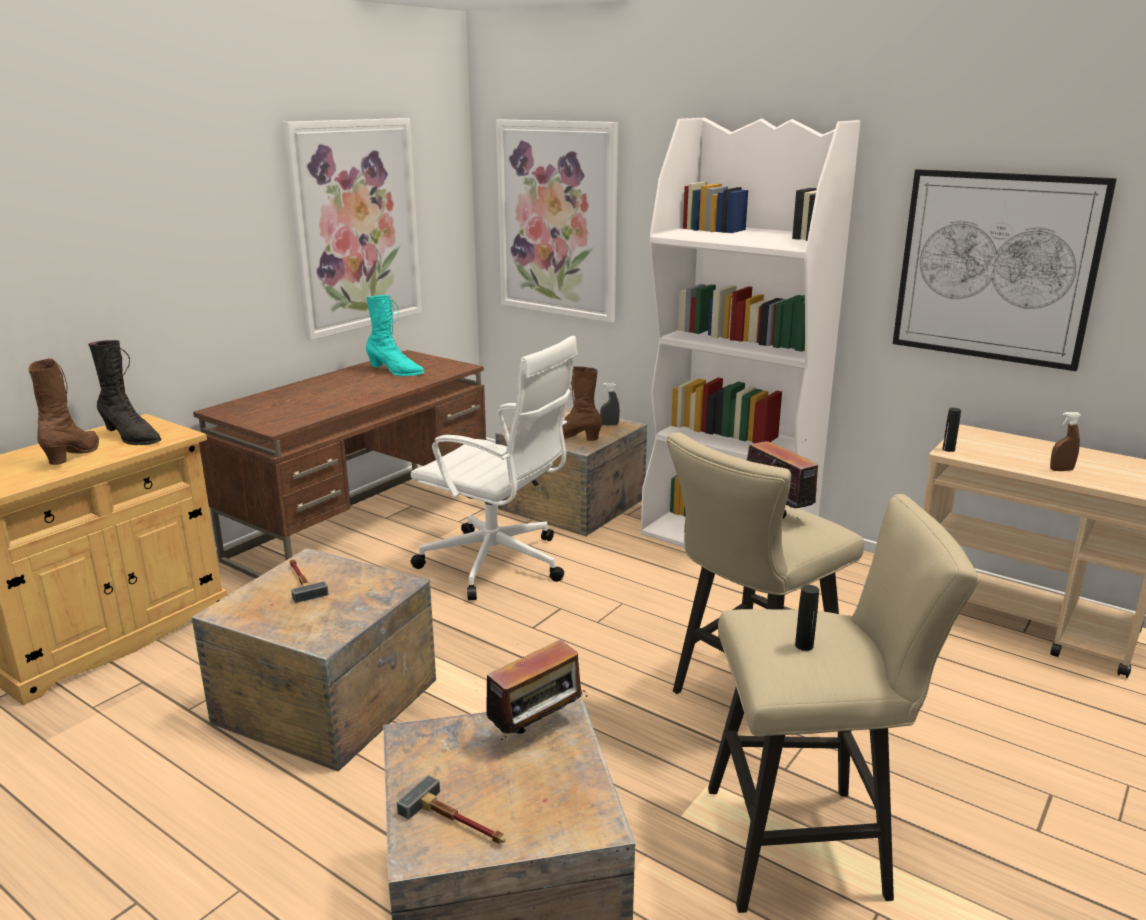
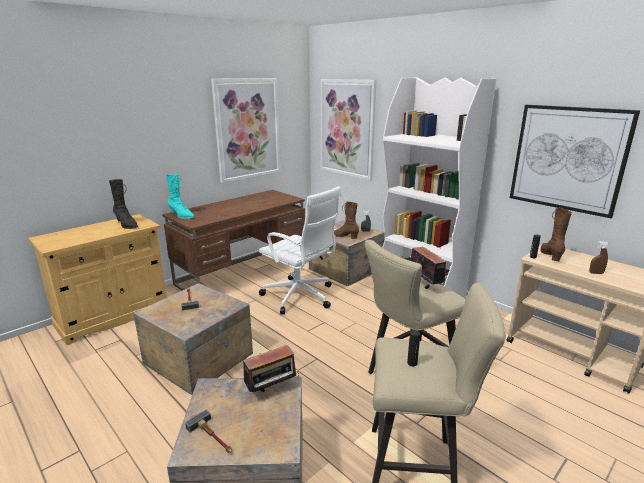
camera: 10 degrees right, 0 degrees up
brown boot [28,358,99,465] -> brown boot moved to [540,207,572,261]
turquoise boot [366,295,424,376] -> turquoise boot moved to [166,174,195,219]

